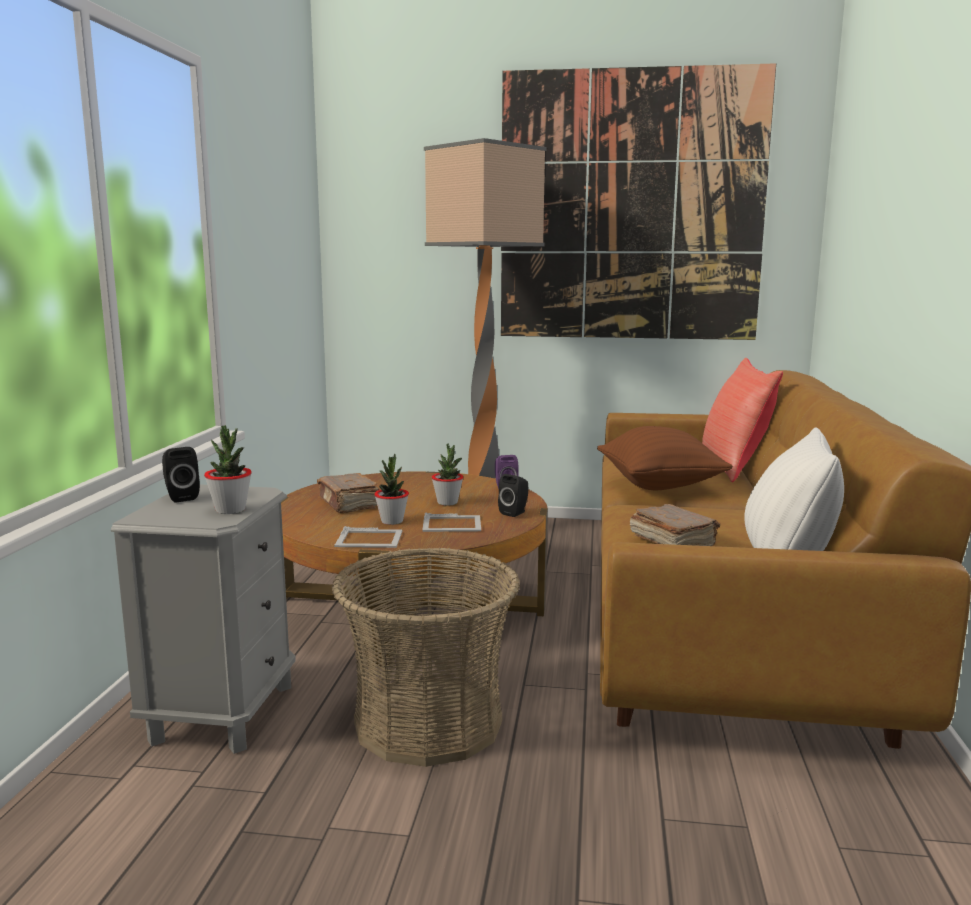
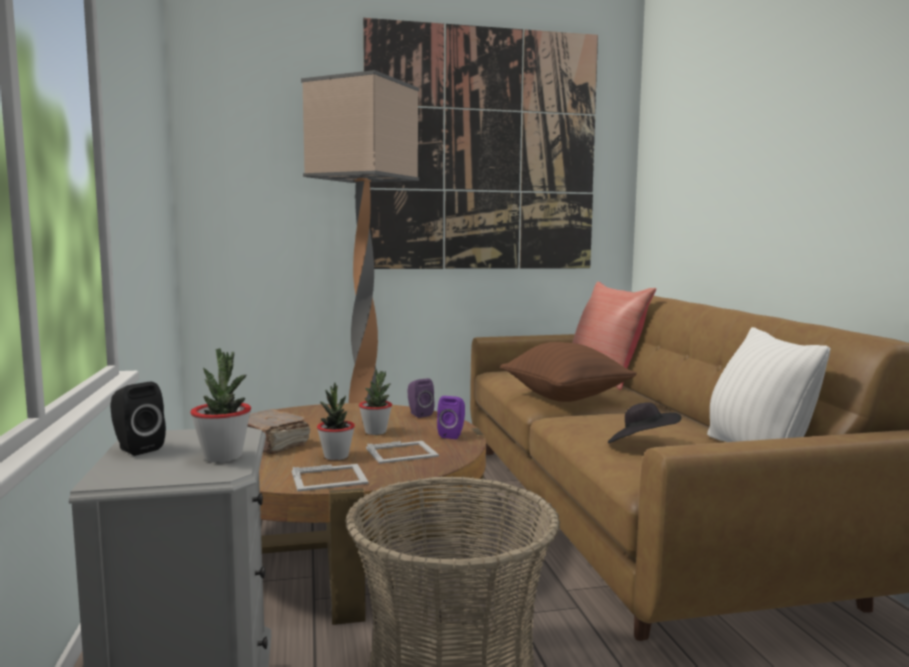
camera: 20 degrees left, 5 degrees down
black speaker [498,474,529,517] -> purple speaker [437,396,465,439]
brown book [630,504,720,546] -> black hat [608,402,681,443]

